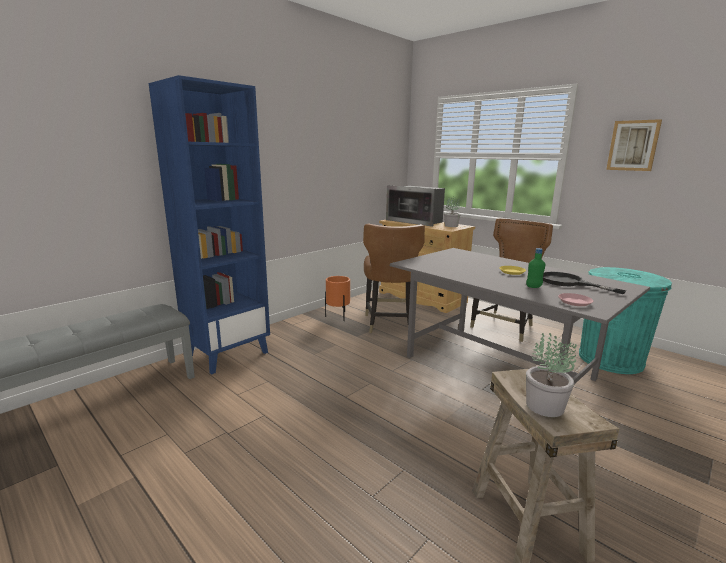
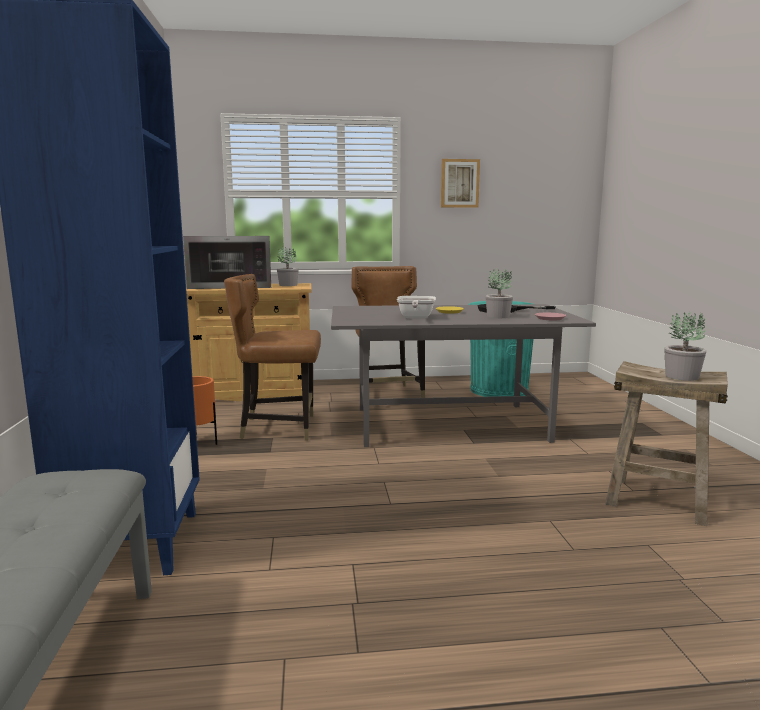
camera: 50 degrees left, 5 degrees down
brown chair [363,223,425,333] -> brown chair turned 135 degrees clockwise [224,274,321,441]
green bottle [526,248,545,288] -> potted plant [485,268,513,318]
none -> frying pan [397,296,436,319]

